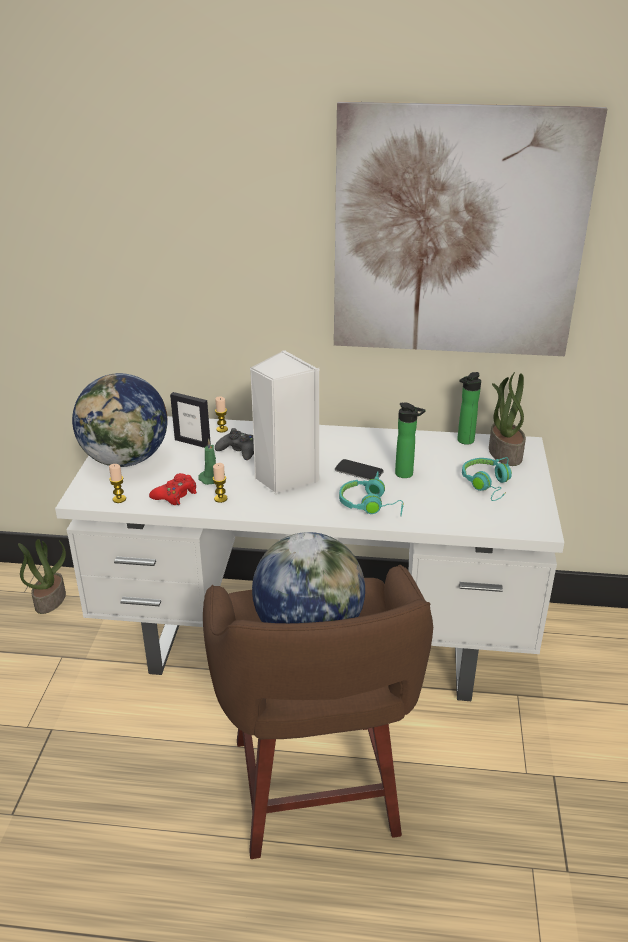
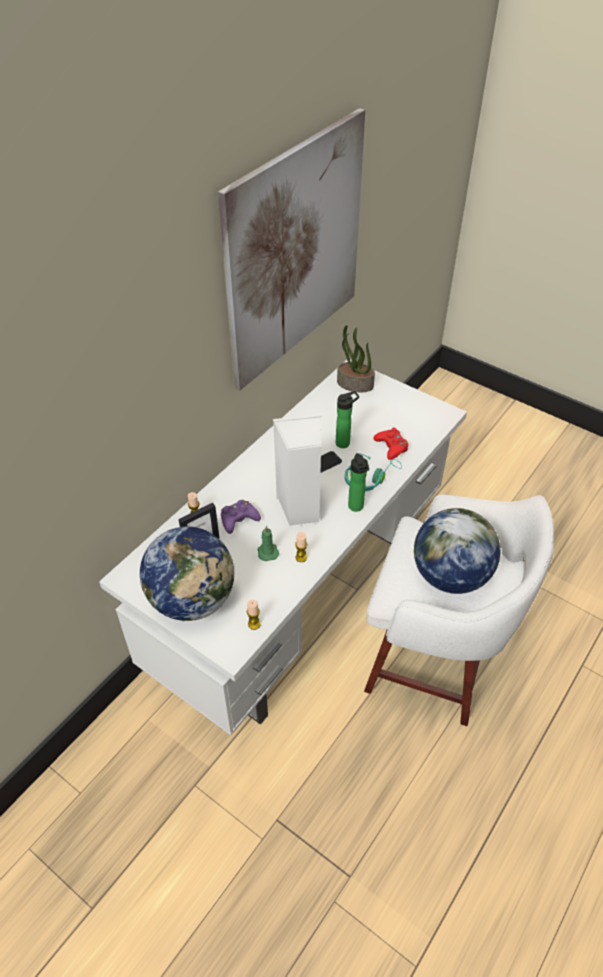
camera: 60 degrees left, 15 degrees up
potted plant [18,539,66,614] -> none
red game controller [149,473,197,505] -> red game controller moved to [373,427,408,460]
brown stool [203,565,433,859] -> white stool [364,494,554,726]
black game controller [215,428,254,460] -> purple game controller [221,500,261,534]
bottle [457,372,481,445] -> bottle moved to [348,453,369,512]
turquoise headphones [462,457,512,501] -> none

